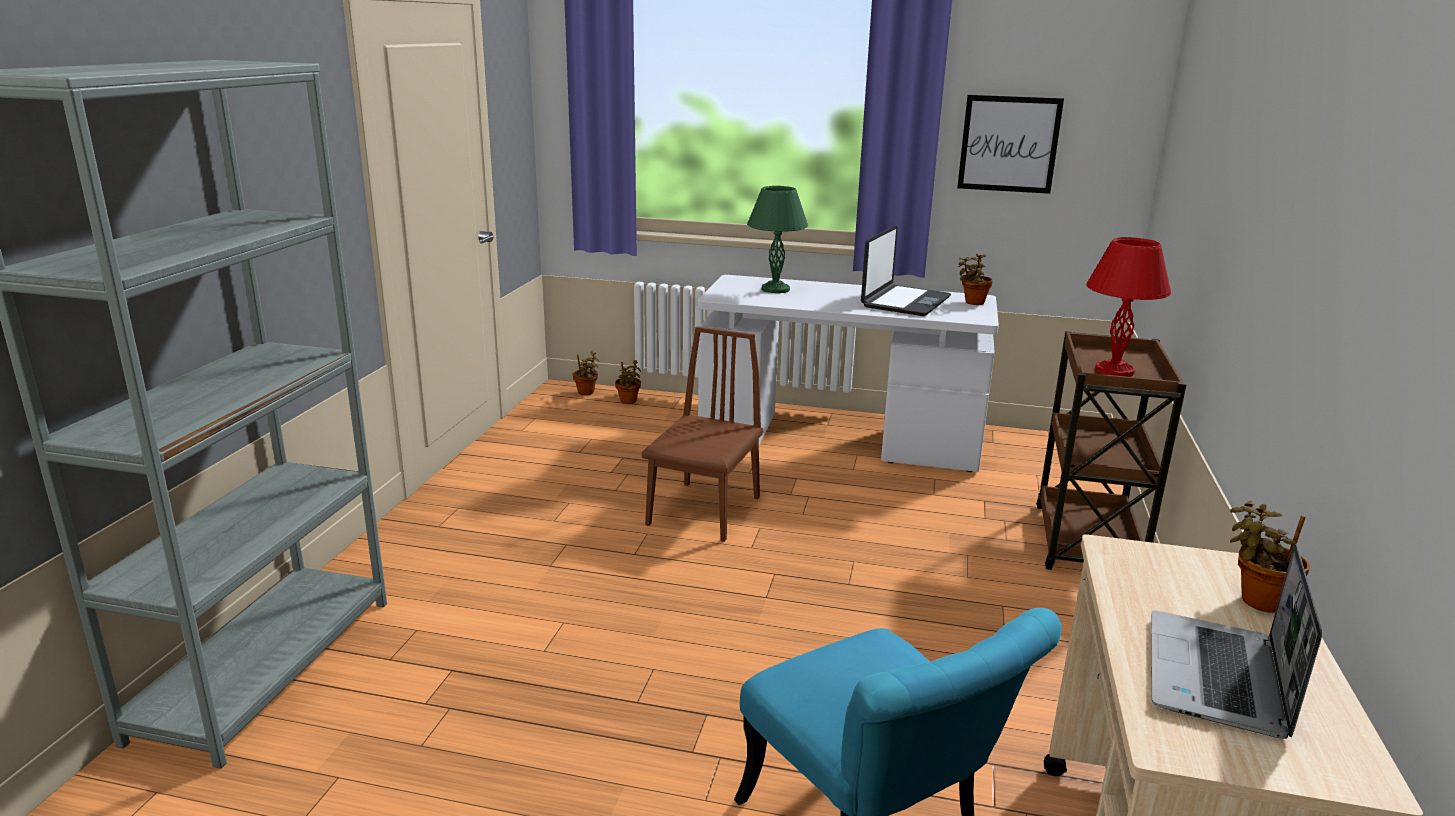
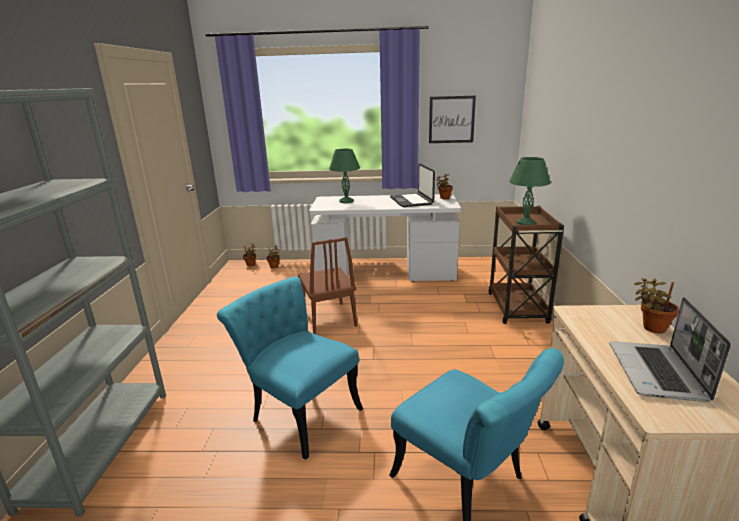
camera: 10 degrees left, 0 degrees up
brown chair [642,326,763,542] -> brown chair turned 150 degrees clockwise [298,237,357,334]
laptop [861,225,951,316] -> laptop turned 150 degrees clockwise [390,163,435,207]
red table lamp [1086,237,1171,377] -> green table lamp [509,157,550,225]
none -> turquoise chair [217,277,363,460]

